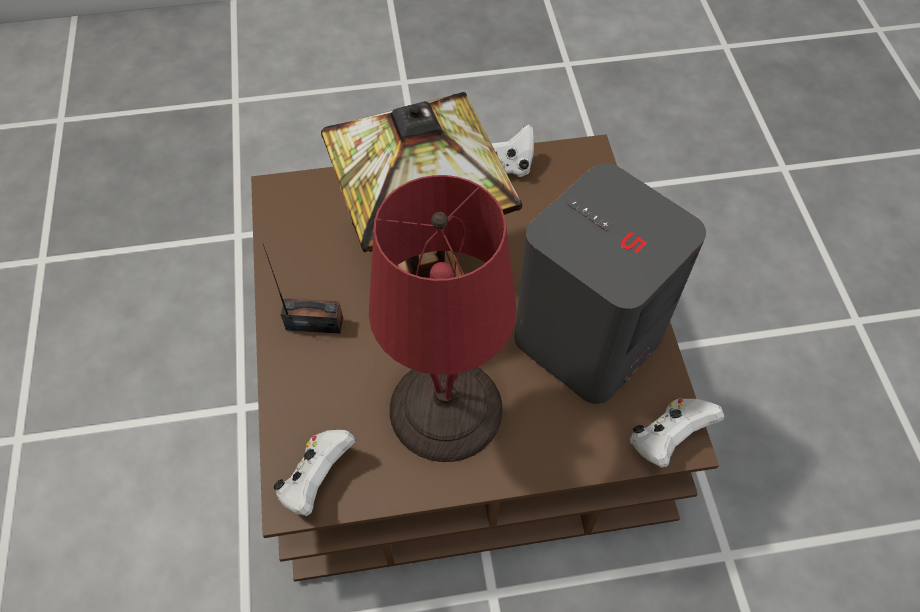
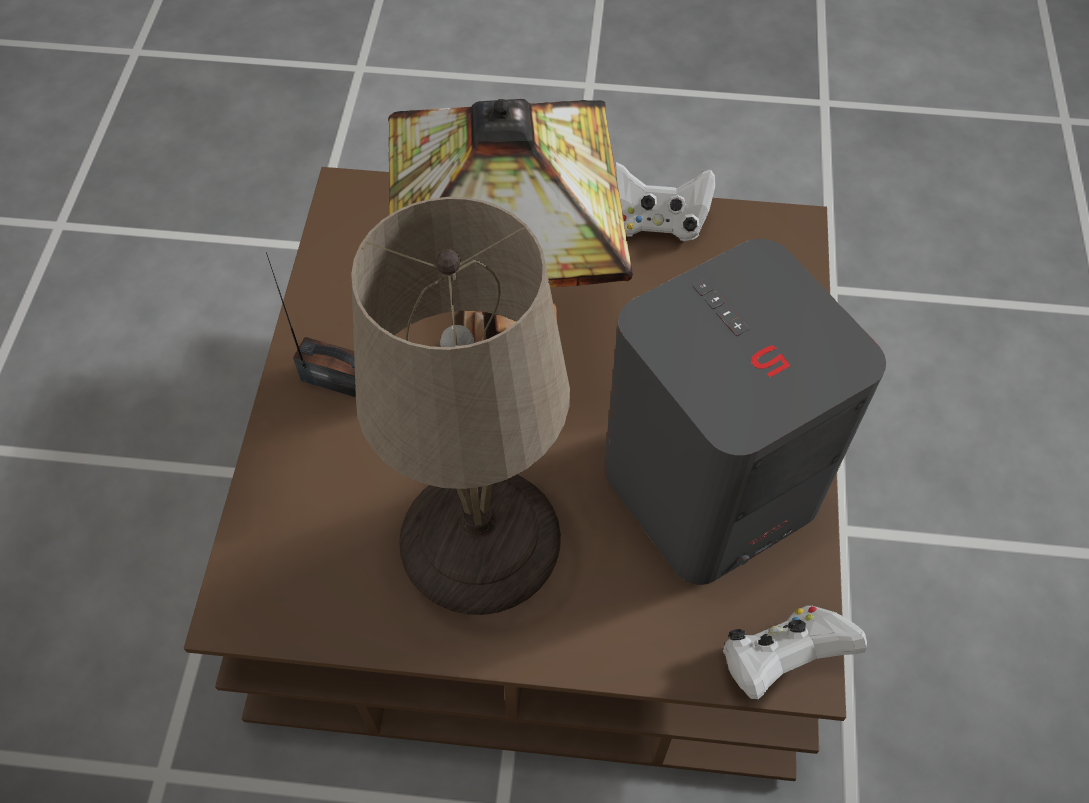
camera: 15 degrees right, 0 degrees up
white game controller [274,430,355,516] -> none
red table lamp [369,175,517,462] -> beige table lamp [351,197,570,615]

